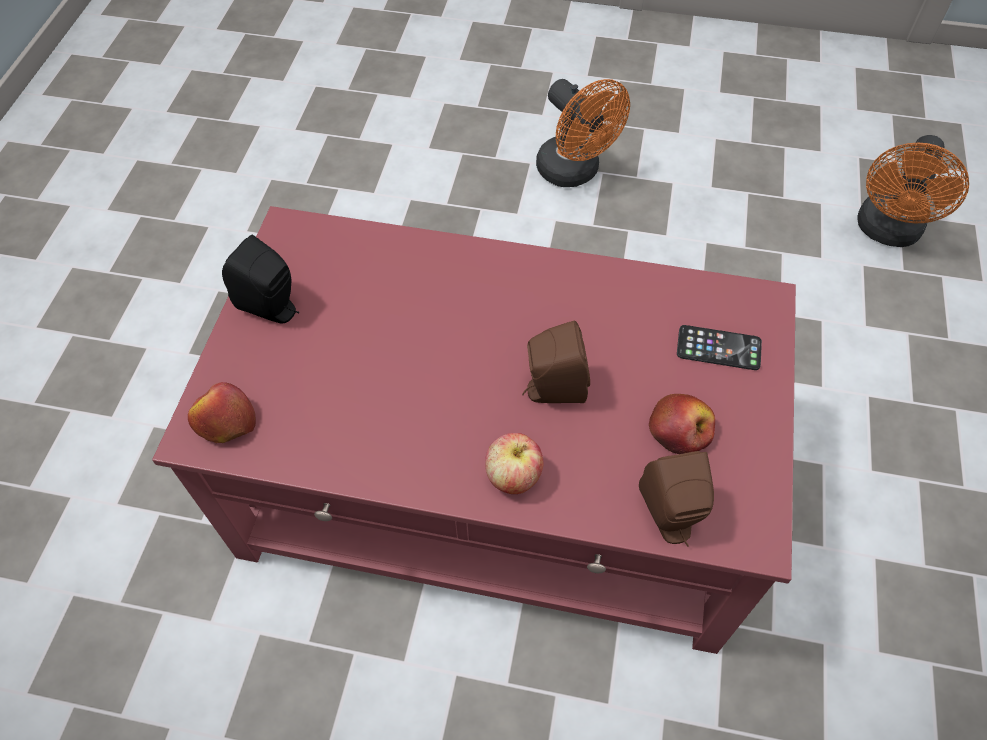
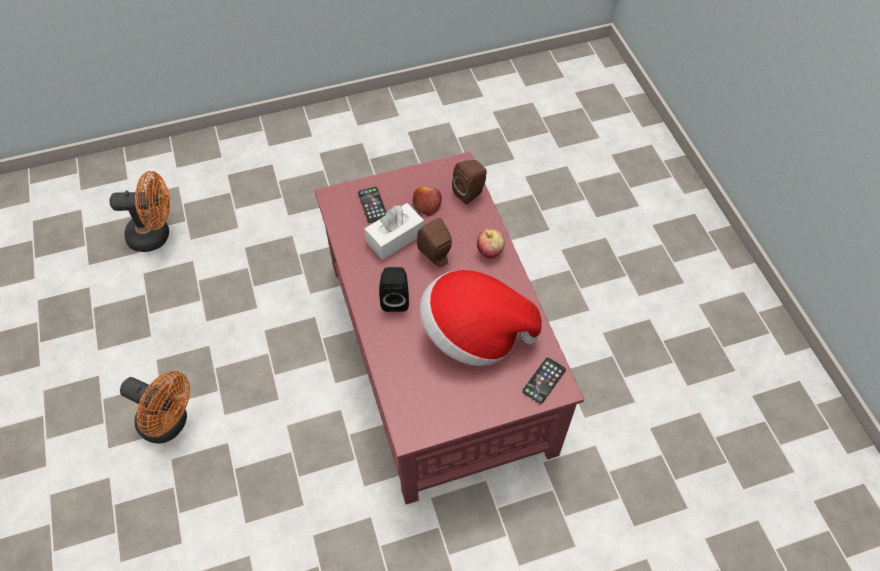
camera: 120 degrees left, 0 degrees up
apple [188,382,256,443] -> phone [522,358,566,404]
black speaker [222,235,299,324] -> black speaker moved to [379,267,409,312]
orange fan [536,79,630,187] -> orange fan turned 90 degrees clockwise [120,371,190,444]
none -> white tissue box [364,203,424,260]
none -> hat [420,270,542,366]

